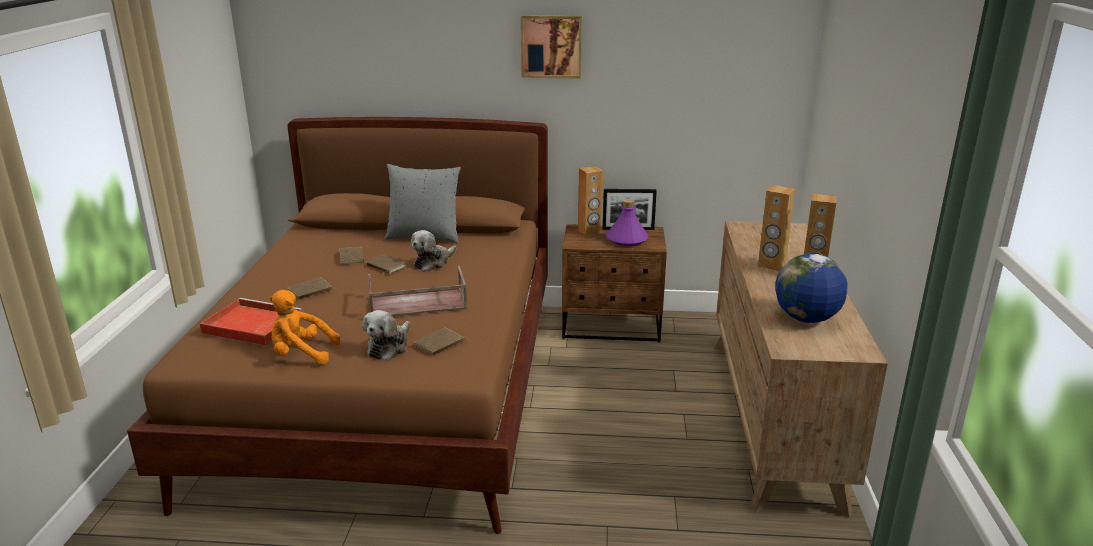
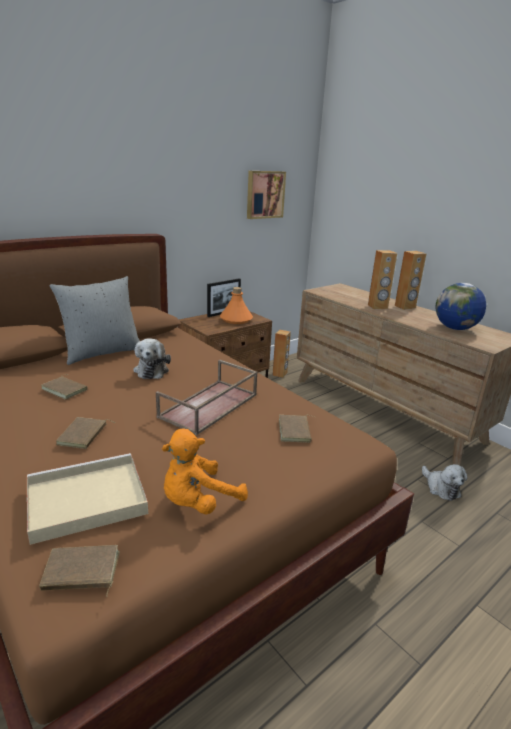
camera: 45 degrees left, 0 degrees up
red tray [200,298,303,346] -> beige tray [27,453,149,545]
plush toy [363,310,410,361] -> plush toy moved to [422,464,467,501]
brown book [366,254,407,274] -> brown book moved to [39,545,120,597]
picture [521,15,582,79] -> picture moved to [247,171,286,219]
brown speaker [578,166,603,236] -> brown speaker moved to [272,330,291,378]
purple bottle [606,199,649,246] -> orange bottle [220,287,253,324]

